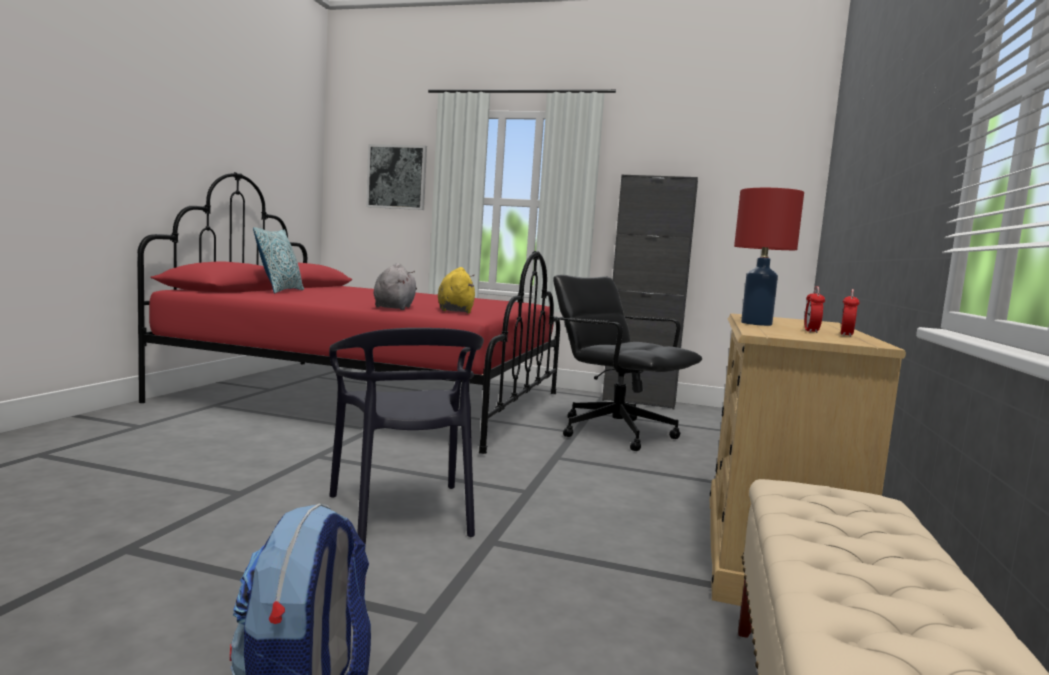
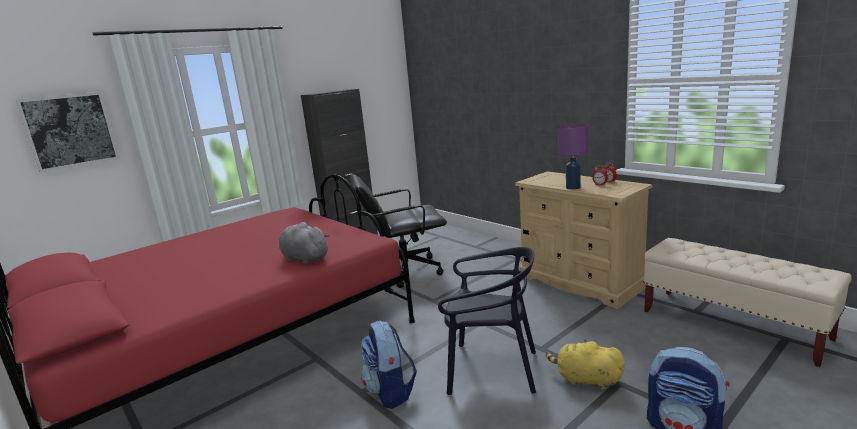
camera: 55 degrees left, 10 degrees up
pillow [253,227,304,294] -> none
yellow plush toy [438,267,475,313] -> yellow plush toy moved to [546,339,625,390]
red table lamp [734,188,804,326] -> purple table lamp [558,124,588,190]
none -> backpack [361,321,417,409]

